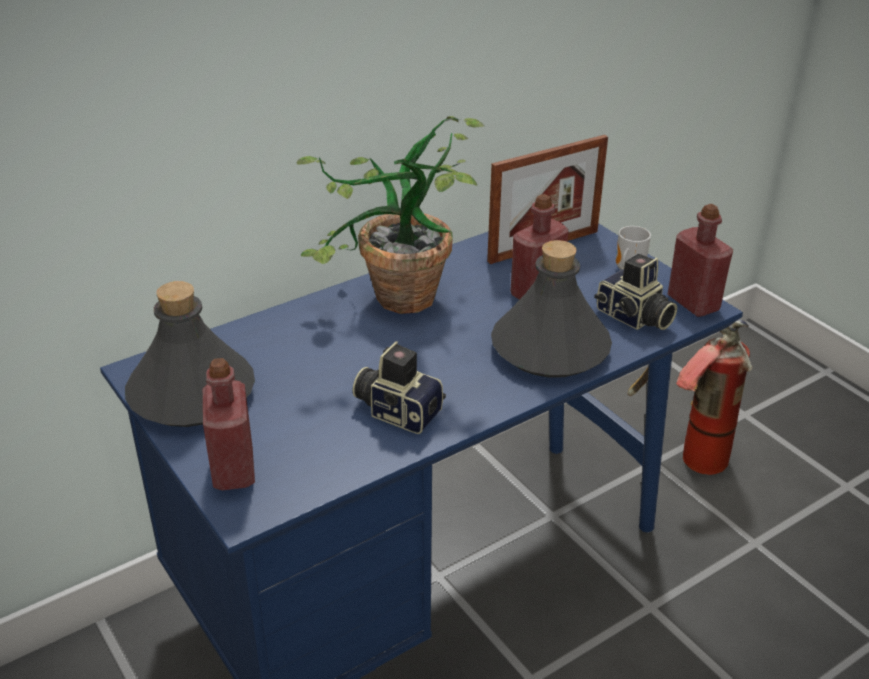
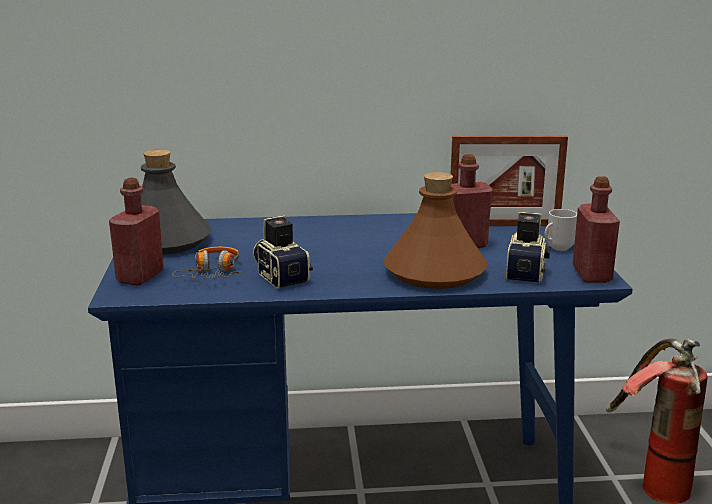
camera: 30 degrees right, 15 degrees down
potted plant [296,116,484,314] -> none
grey bottle [491,240,612,378] -> brown bottle [384,172,487,289]
camera [594,254,677,330] -> camera turned 150 degrees counterclockwise [506,212,550,283]
none -> headphones [172,247,243,279]

